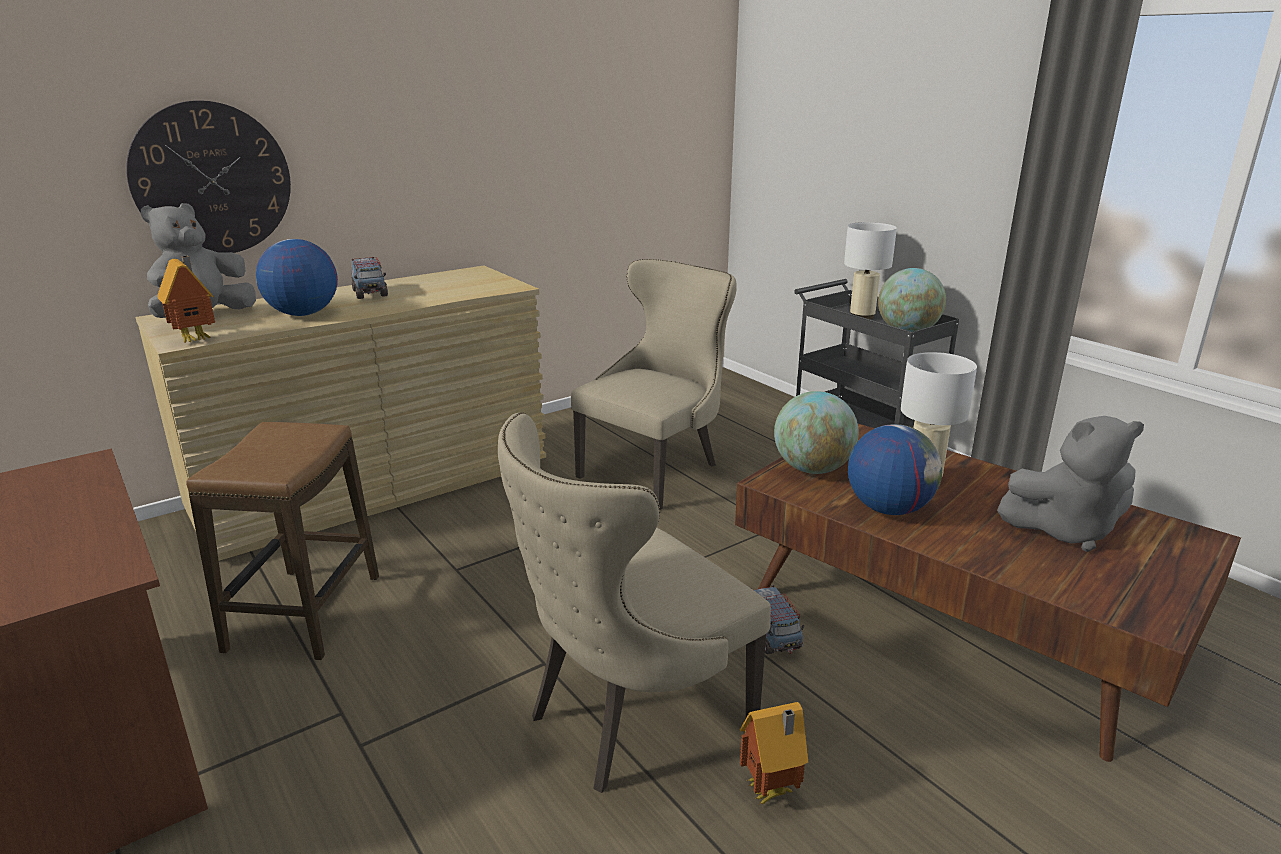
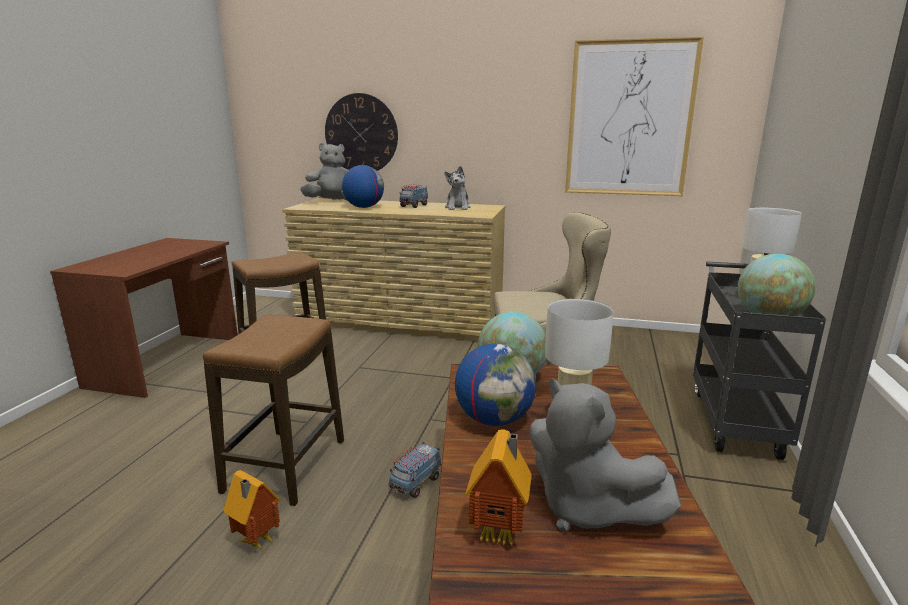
camera: 50 degrees right, 5 degrees down
toy house [157,255,215,343] -> toy house moved to [465,429,531,547]
beige chair [498,412,771,793] -> stool [203,315,344,506]
none -> plush toy [444,166,471,210]
none -> picture [565,37,704,196]

